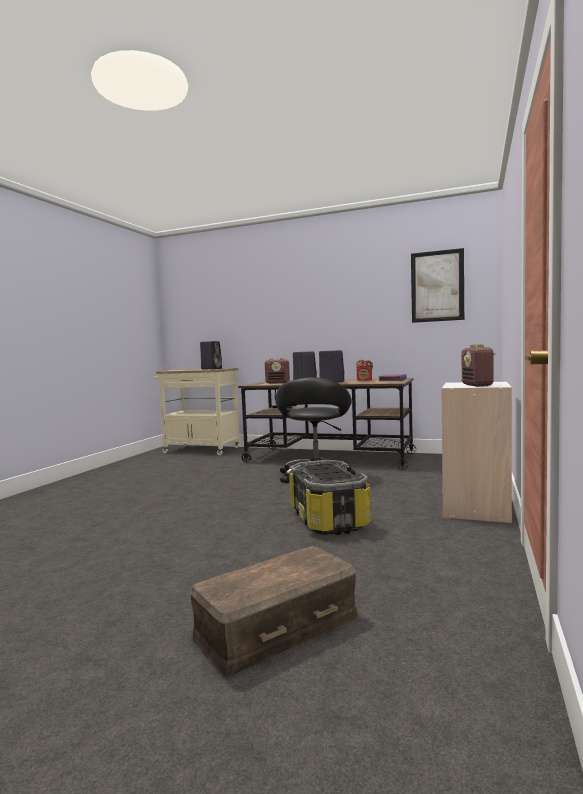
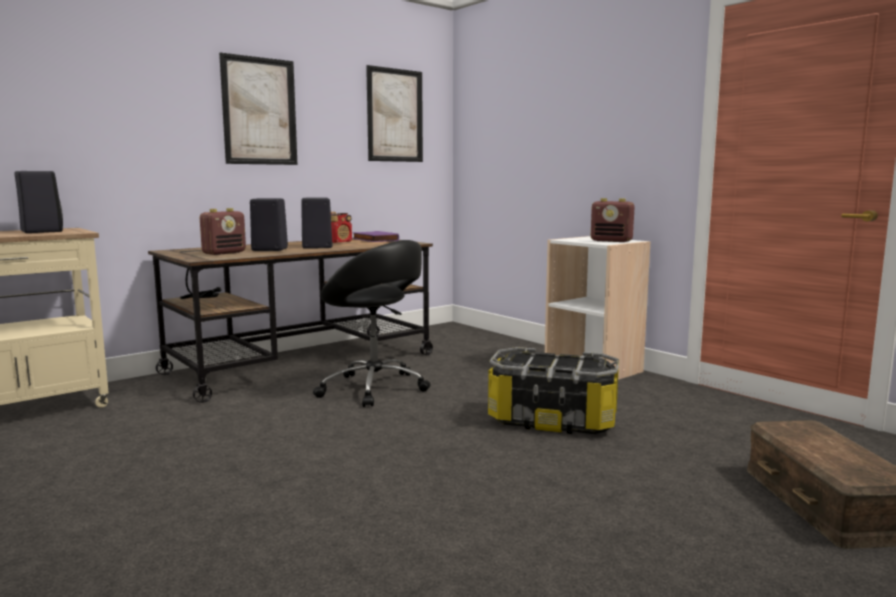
camera: 60 degrees left, 5 degrees up
none -> picture [219,53,297,165]

